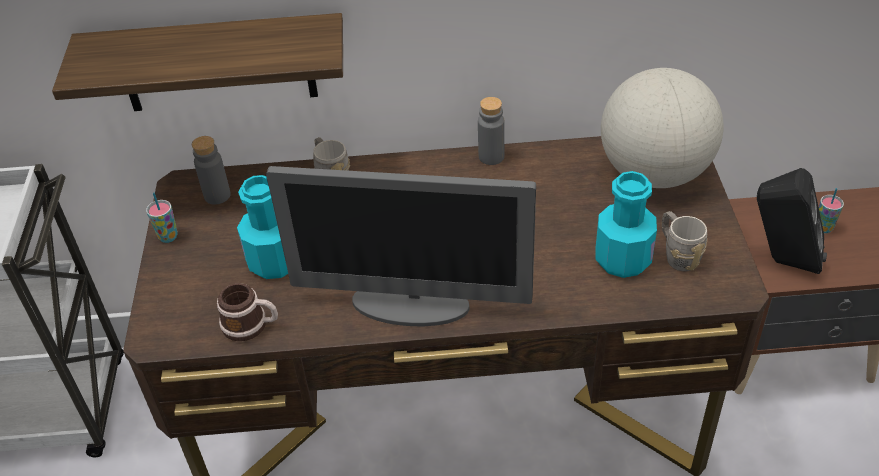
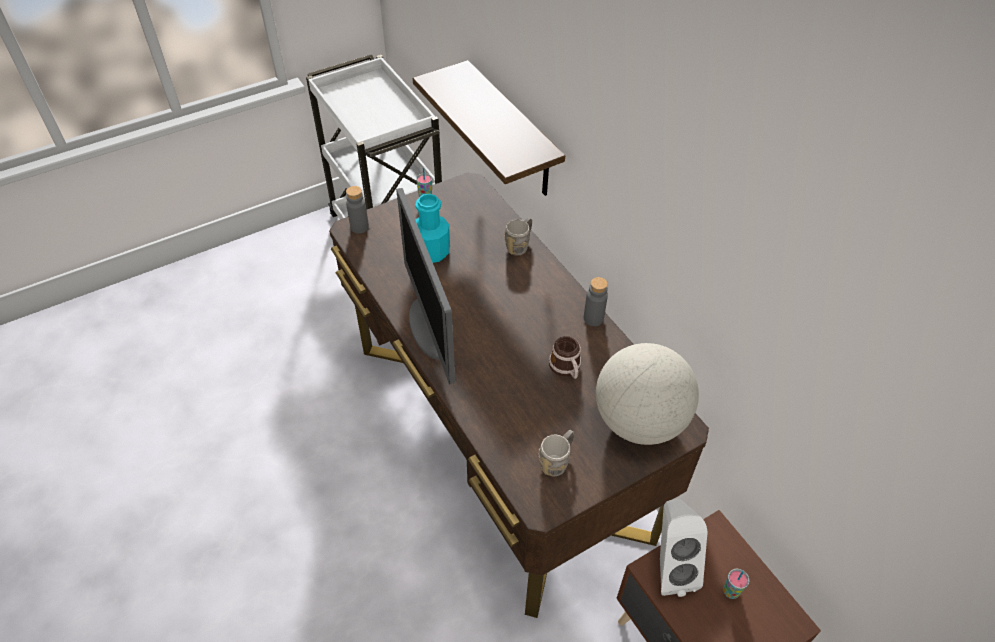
camera: 60 degrees right, 5 degrees up
grey bottle [192,136,231,205] -> grey bottle moved to [346,186,369,233]
mug [217,283,278,341] -> mug moved to [549,336,581,379]
turquoise bottle [595,171,657,278] -> none
black speaker [757,168,827,274] -> white speaker [660,499,708,597]

